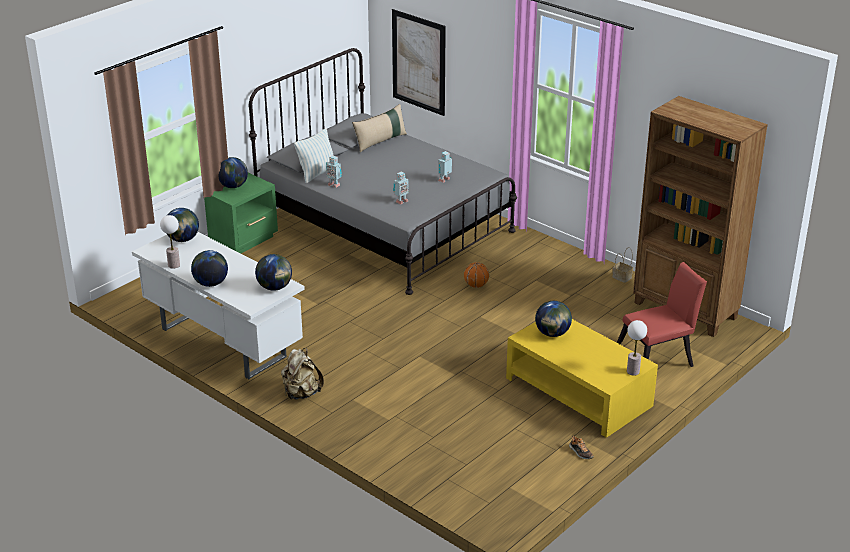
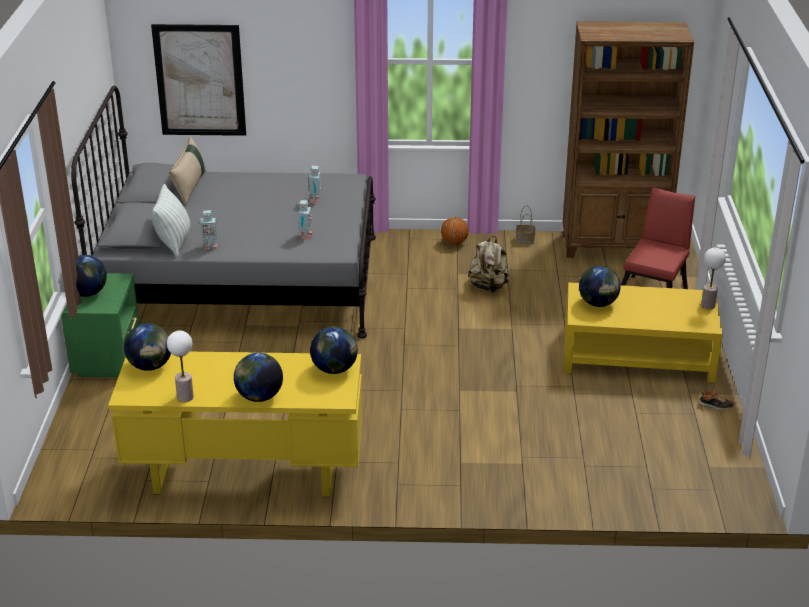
camera: 40 degrees left, 0 degrees up
white desk [132,232,305,379] -> yellow desk [108,352,362,497]
beige backpack [281,348,324,399] -> beige backpack moved to [468,236,510,293]
basketball [464,262,489,288] -> basketball moved to [441,217,469,245]

